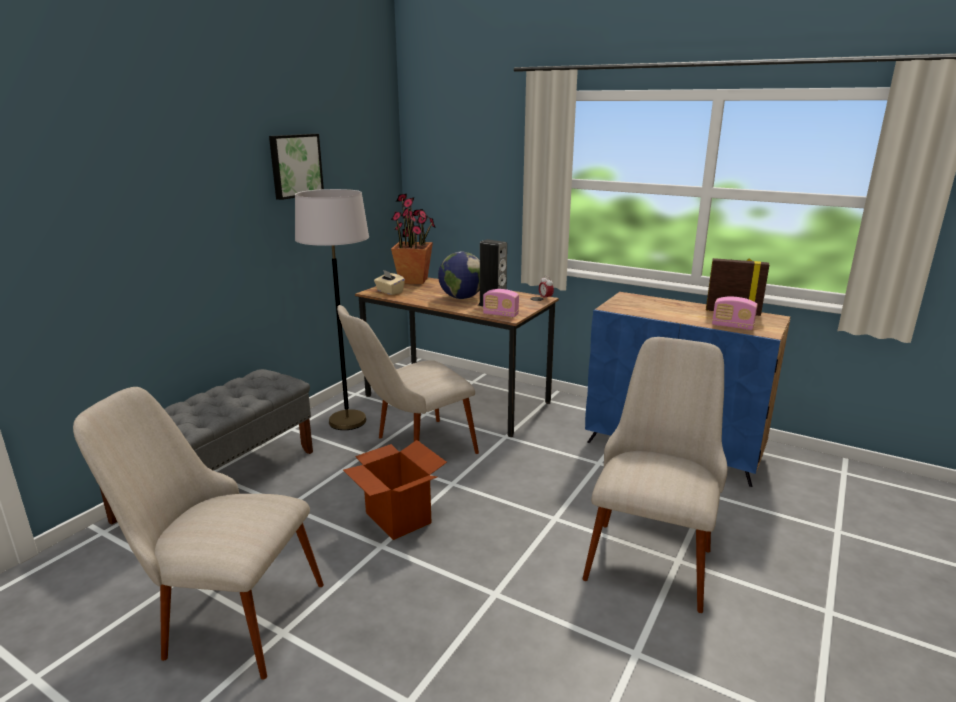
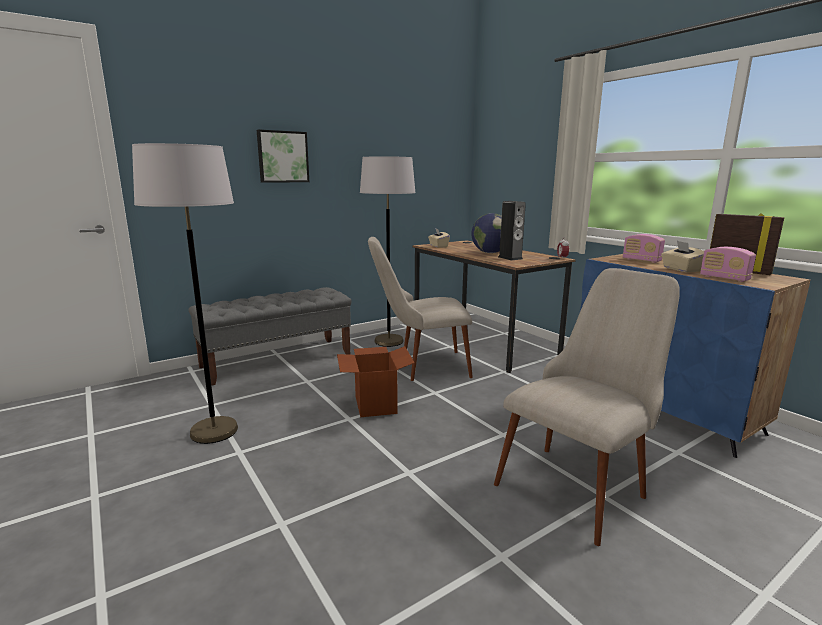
camera: 25 degrees right, 5 degrees down
beige chair [73,387,324,680] -> grey floor lamp [132,143,238,444]
picture [269,134,324,200] -> picture moved to [257,129,309,183]
potted plant [391,194,436,284] -> none
radio [483,289,519,317] -> radio moved to [623,234,665,263]
none -> beige tissue box [661,241,704,272]

